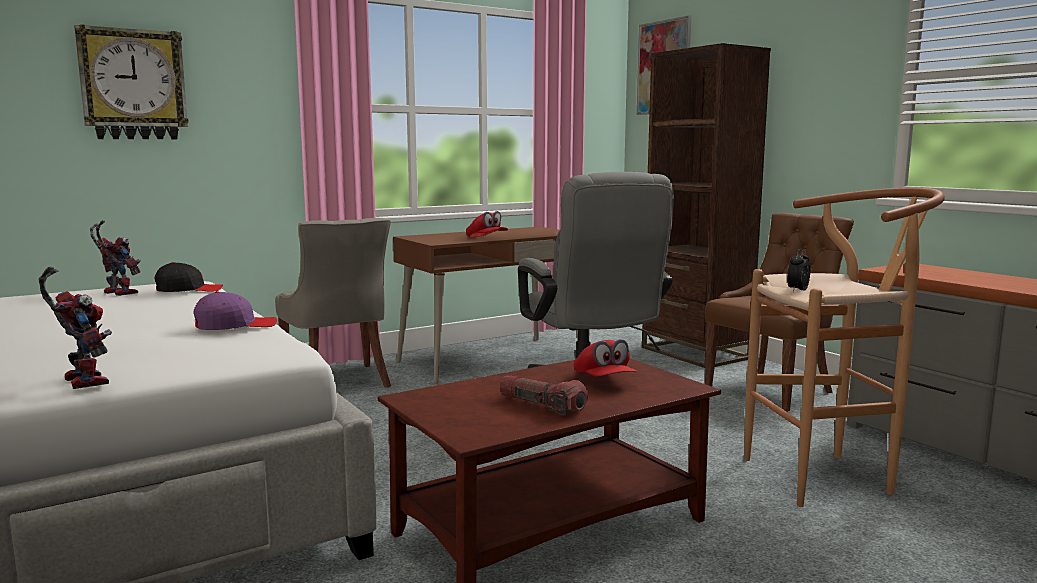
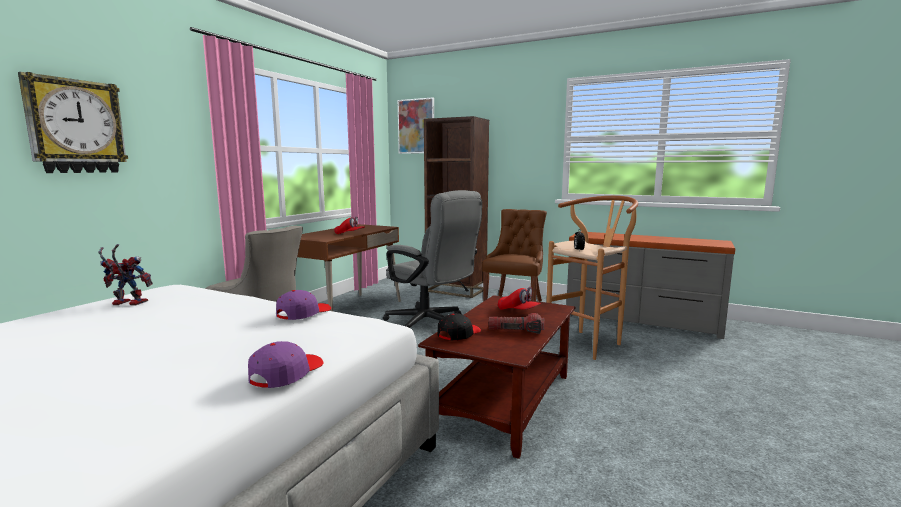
camera: 30 degrees left, 0 degrees up
toy robot [38,267,112,389] -> purple cap [248,341,324,388]
black cap [155,262,223,292] -> black cap moved to [437,313,481,341]

